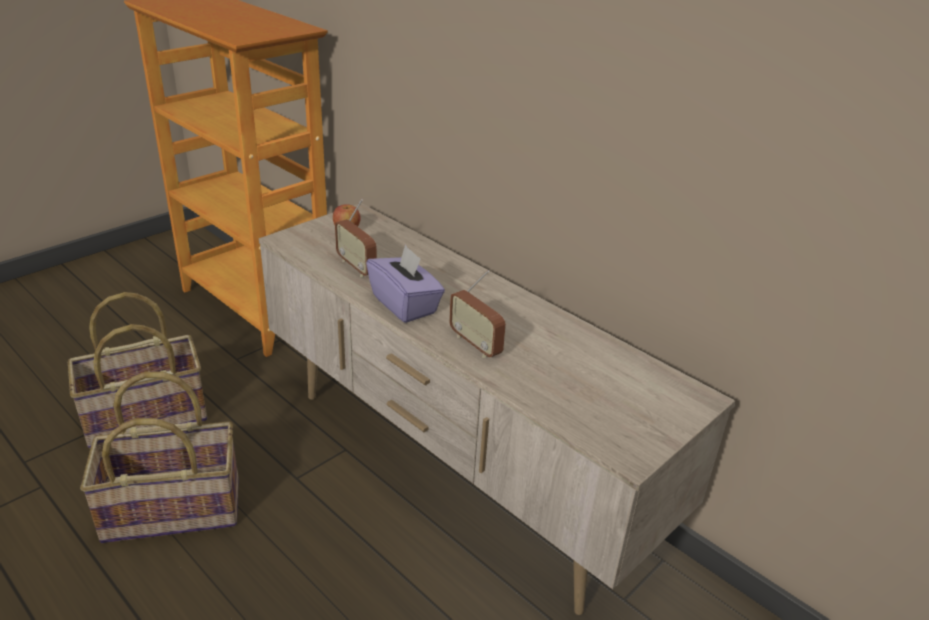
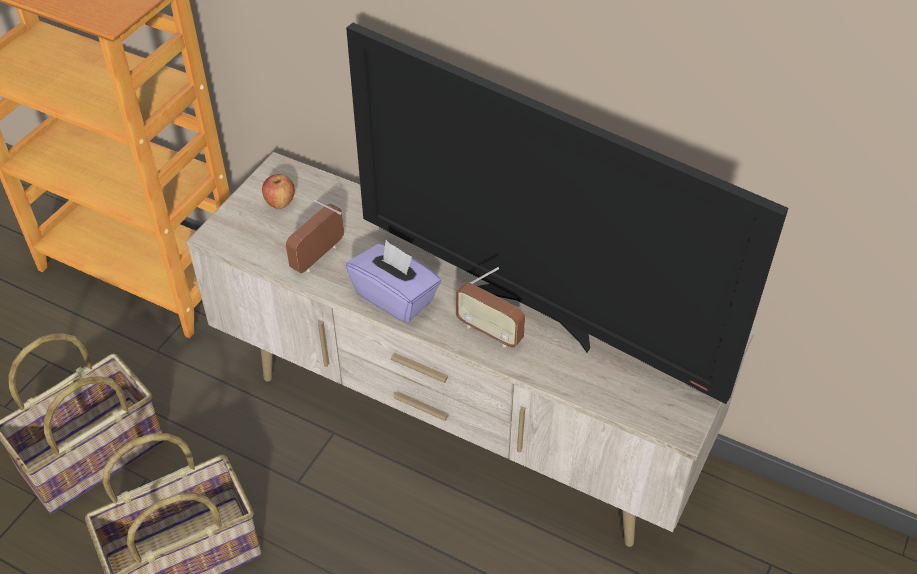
camera: 15 degrees left, 15 degrees up
radio [335,199,377,277] -> radio turned 90 degrees clockwise [286,200,344,273]
none -> television [346,23,788,404]

